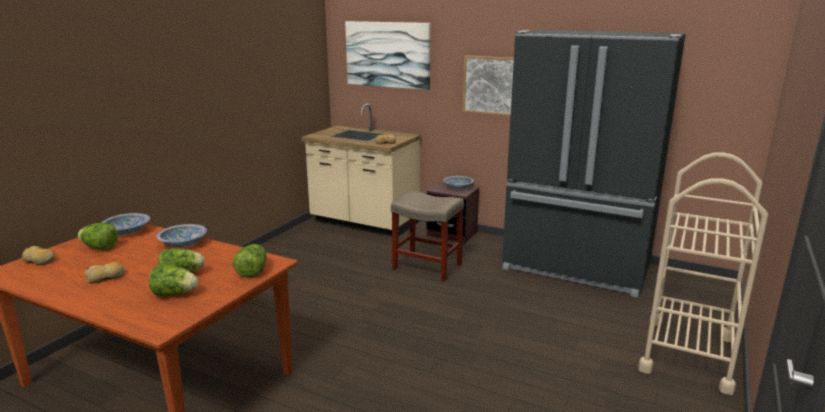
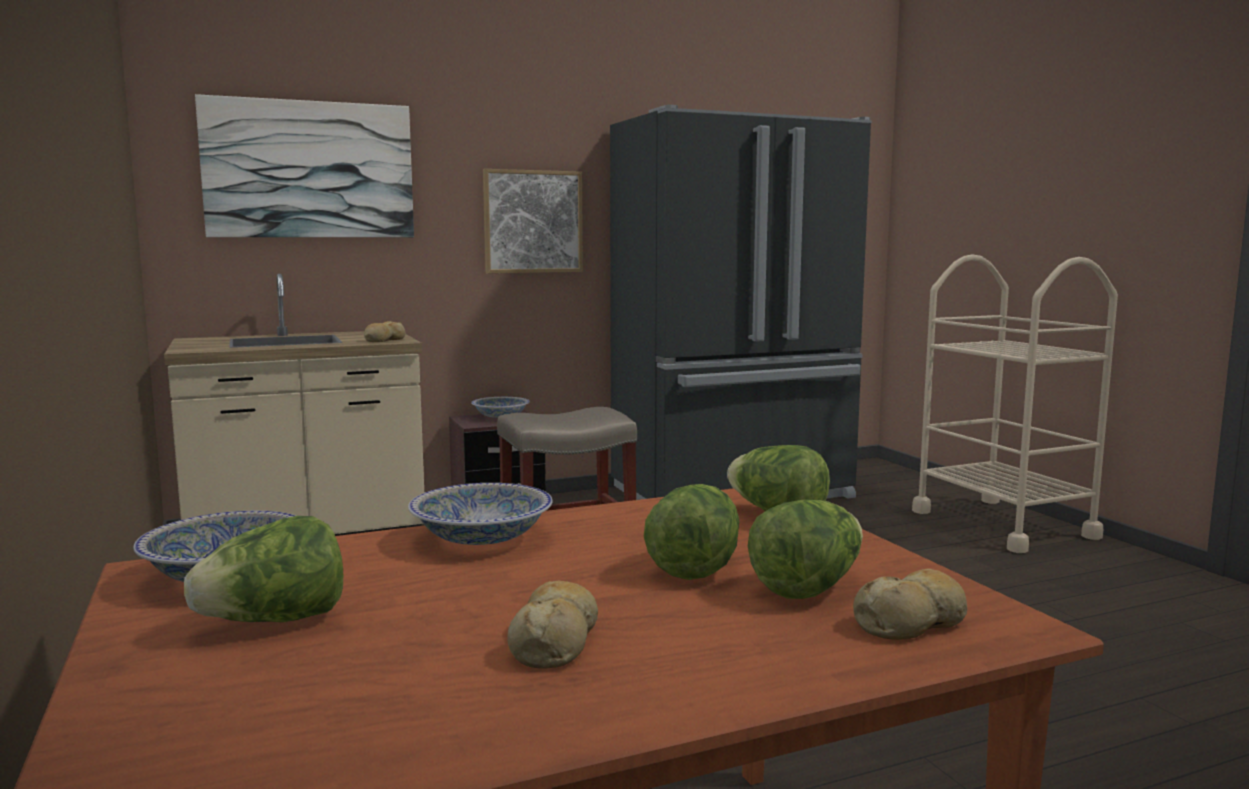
camera: 50 degrees left, 10 degrees down
bread [22,246,55,265] -> bread moved to [853,569,967,640]

